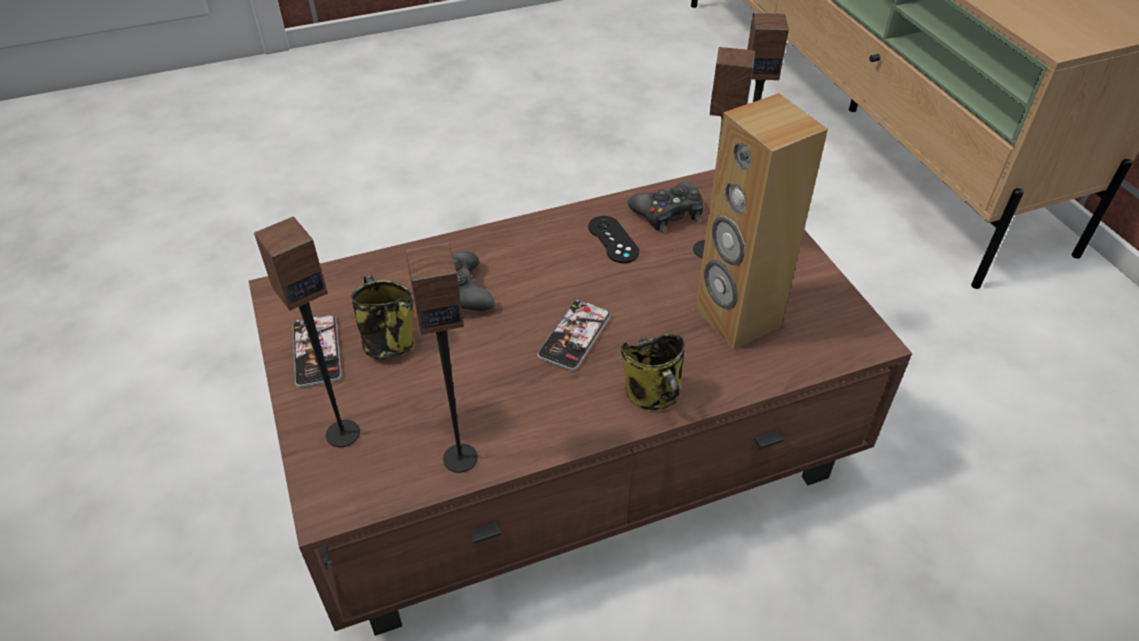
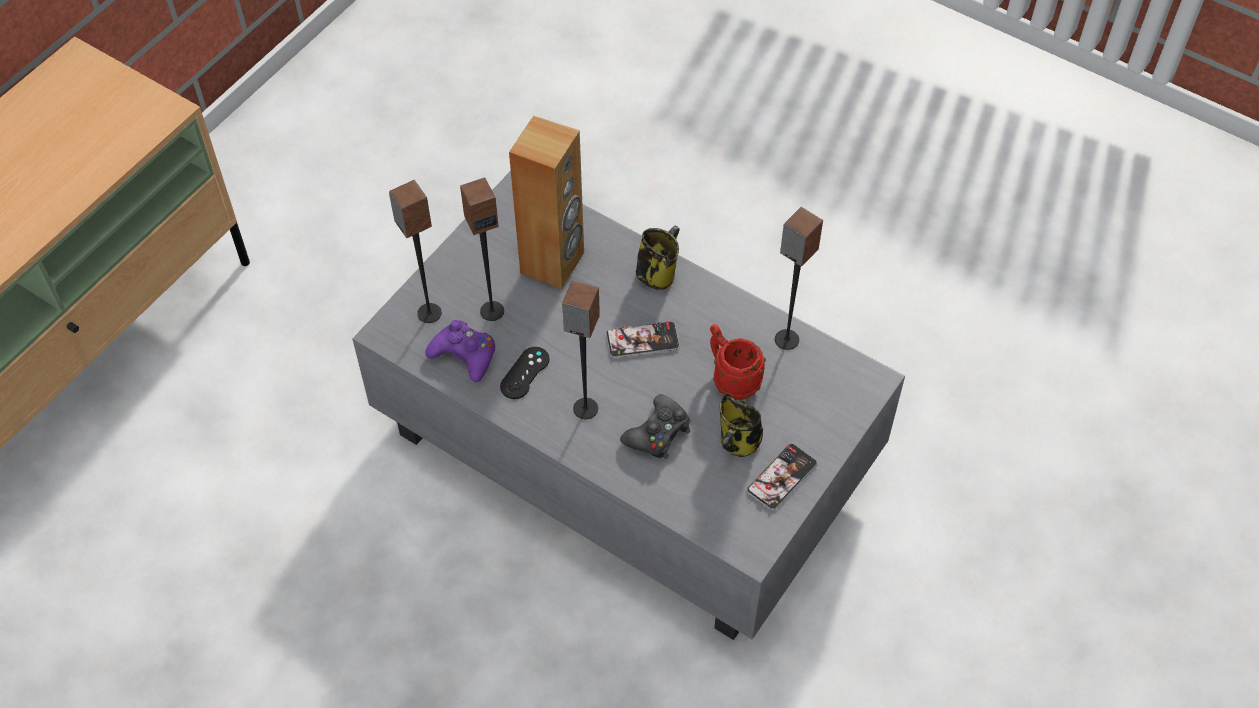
camera: 125 degrees left, 10 degrees up
brown coffee table [249,169,912,636] -> grey coffee table [352,171,905,640]
speaker [254,217,360,447] -> speaker moved to [562,280,600,419]
black game controller [628,181,703,232] -> purple game controller [425,320,495,382]
none -> red mug [710,324,766,400]

